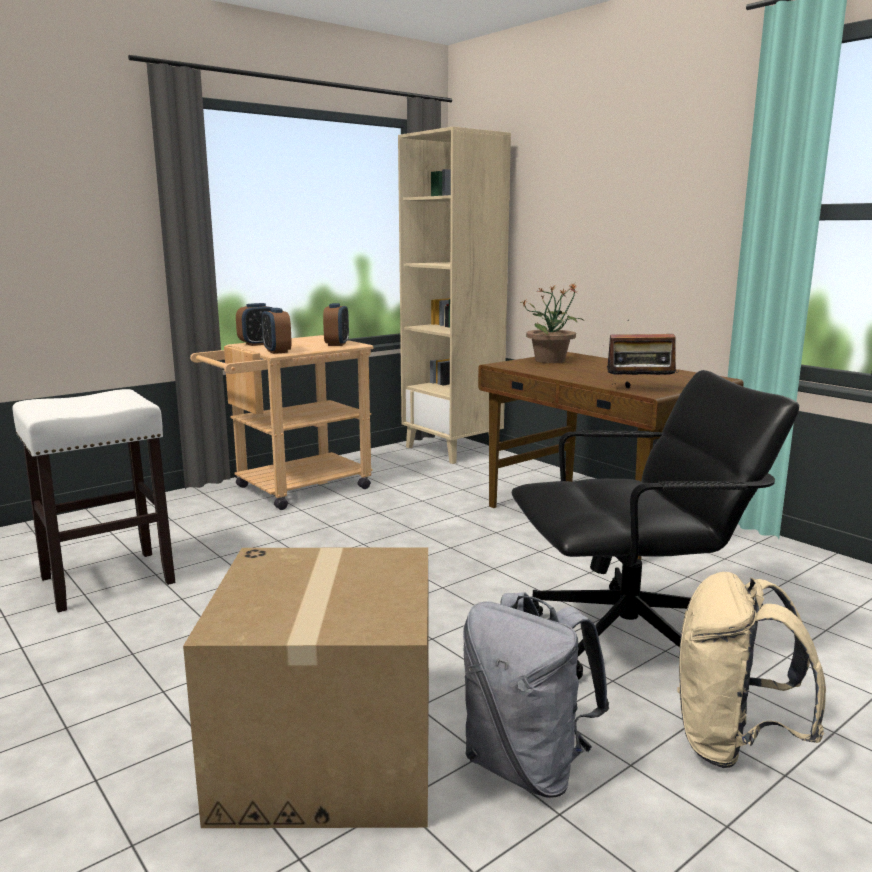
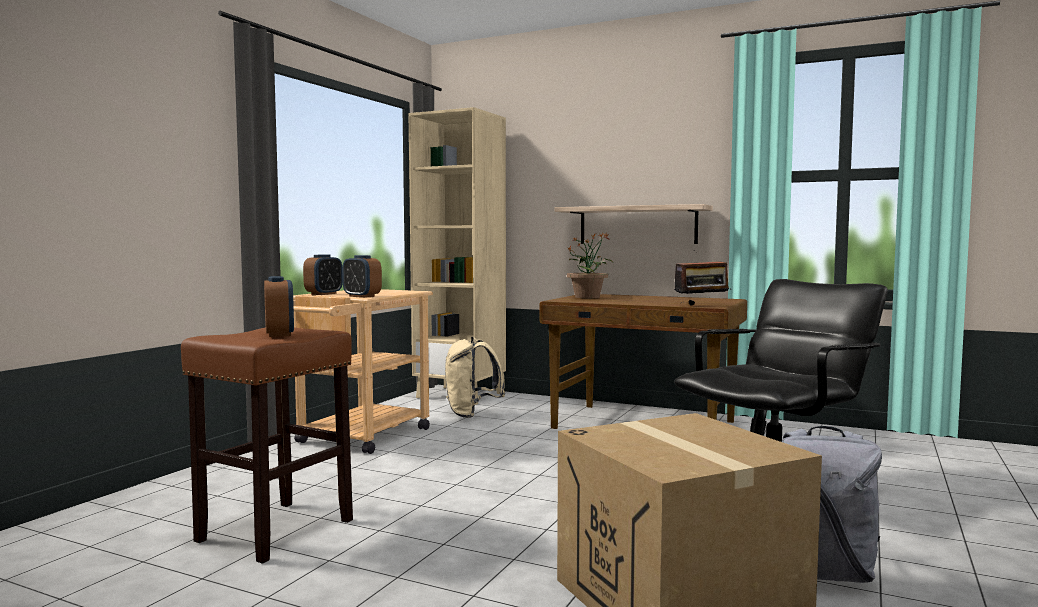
camera: 25 degrees left, 10 degrees down
white stool [12,389,175,612] -> brown stool [181,327,353,564]
alarm clock [323,303,349,346] -> alarm clock moved to [264,276,294,337]
beige backpack [677,572,826,768] -> beige backpack moved to [445,336,505,418]
none -> shelf [555,204,713,244]

